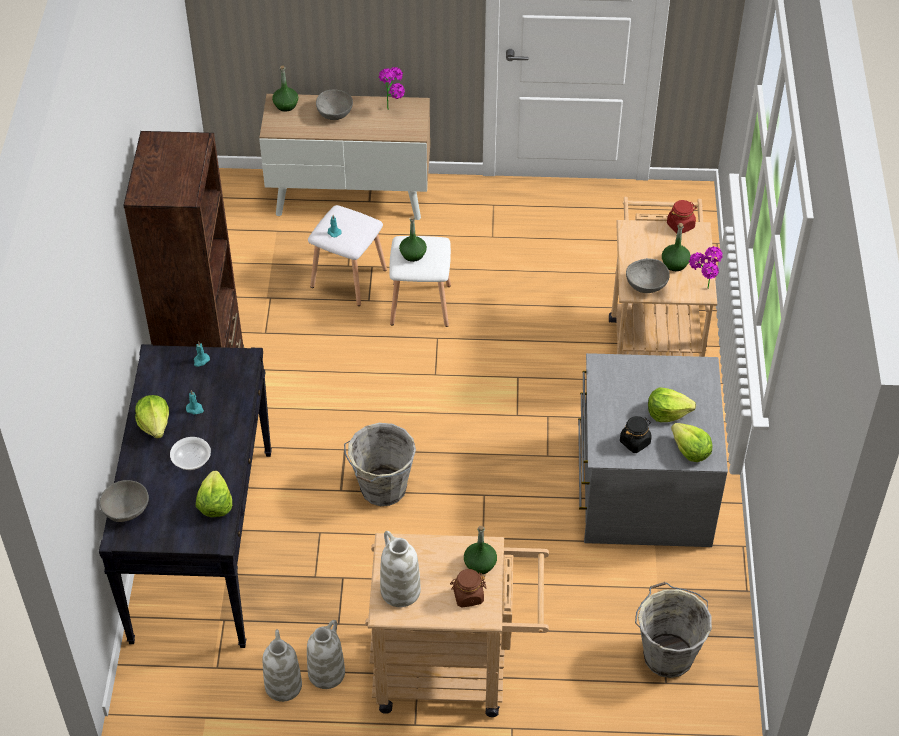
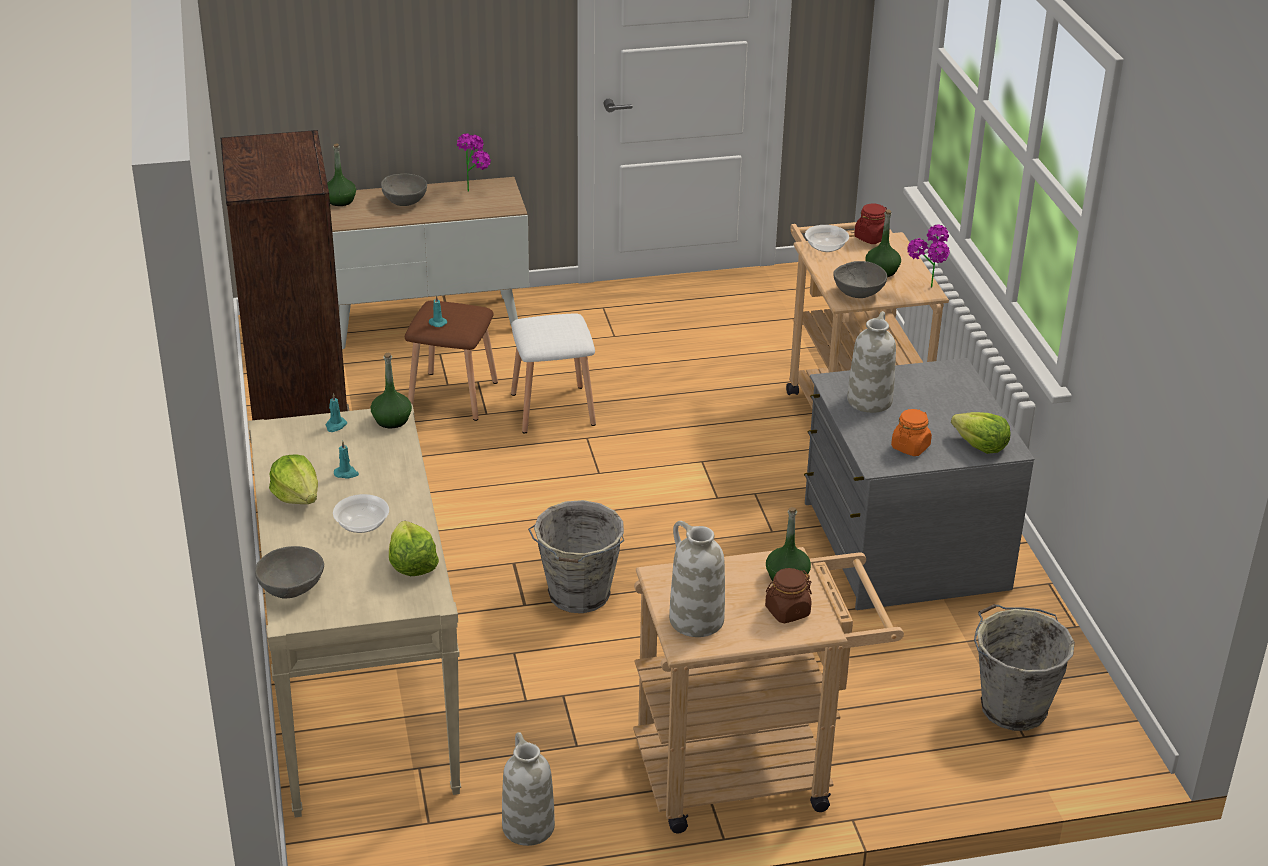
camera: 15 degrees left, 15 degrees down
black console table [99,344,272,648] -> beige console table [248,404,461,817]
white vase [307,620,345,689] -> white vase moved to [847,311,896,413]
white stool [308,205,387,306] -> brown stool [405,300,498,421]
green bottle [399,216,427,262] -> green bottle moved to [371,352,412,429]
black jar [620,416,652,453] -> orange jar [891,409,932,456]
lettuce [648,388,696,422] -> none
none -> bowl [805,225,849,252]

